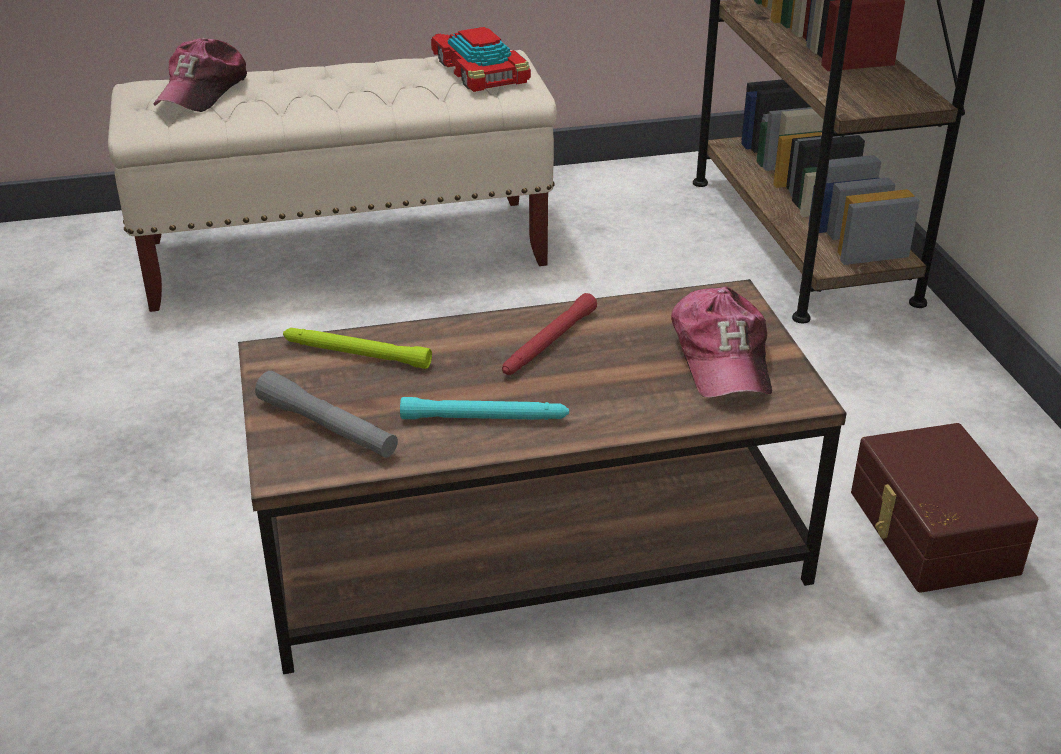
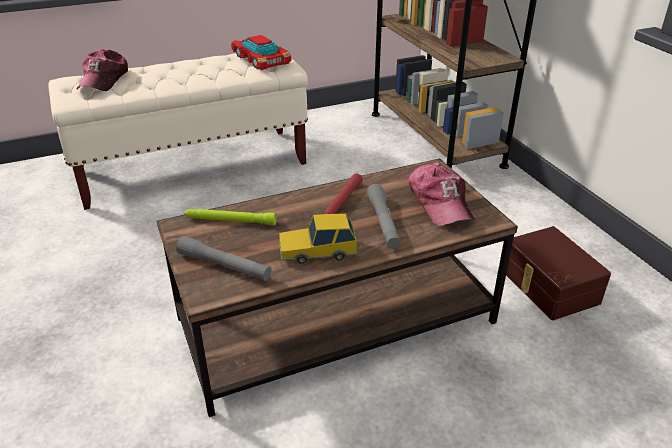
camera: 10 degrees left, 0 degrees up
turquoise flashlight [400,397,569,420] -> toy car [279,213,357,264]
none -> grey flashlight [367,184,401,249]

